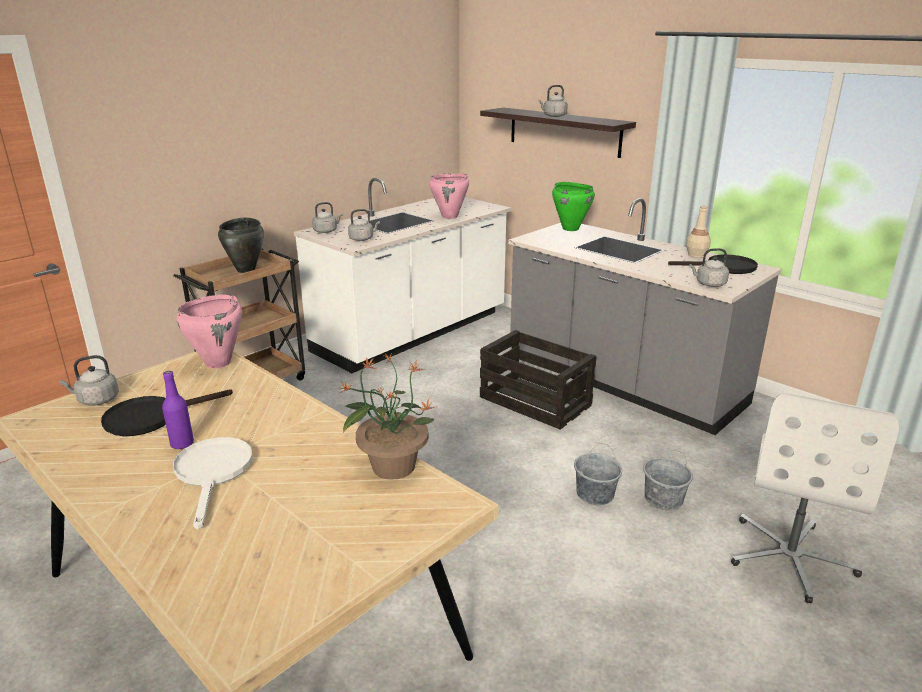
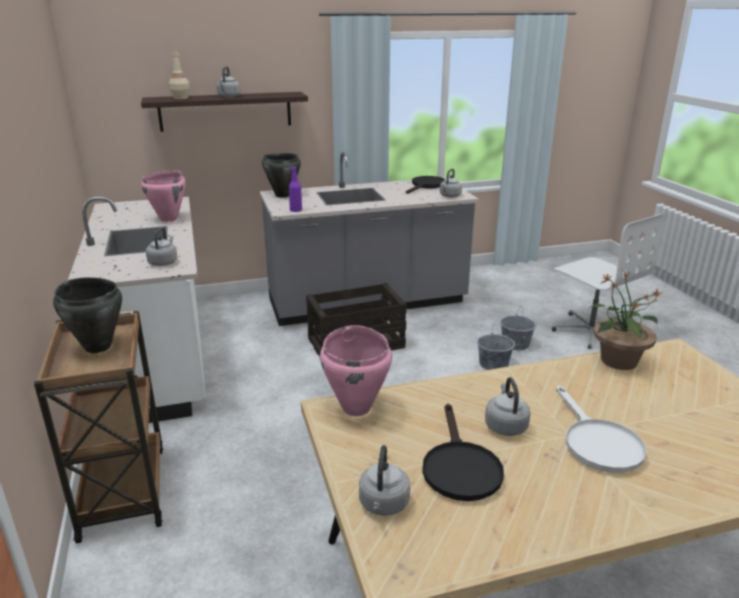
camera: 60 degrees left, 0 degrees up
purple bottle [162,371,194,450] -> purple bottle moved to [289,166,302,212]
white frying pan [173,437,253,529] -> white frying pan turned 120 degrees counterclockwise [556,386,647,473]
grey kettle [312,202,343,233] -> grey kettle moved to [485,377,531,436]
green cooking pot [552,182,595,231] -> black cooking pot [262,153,301,198]
beige bottle [686,206,711,258] -> beige bottle moved to [169,52,190,99]

